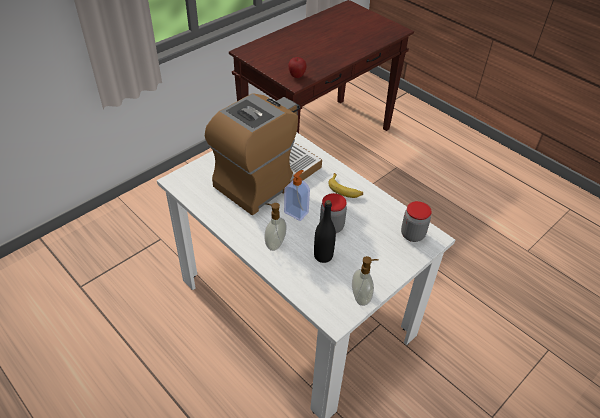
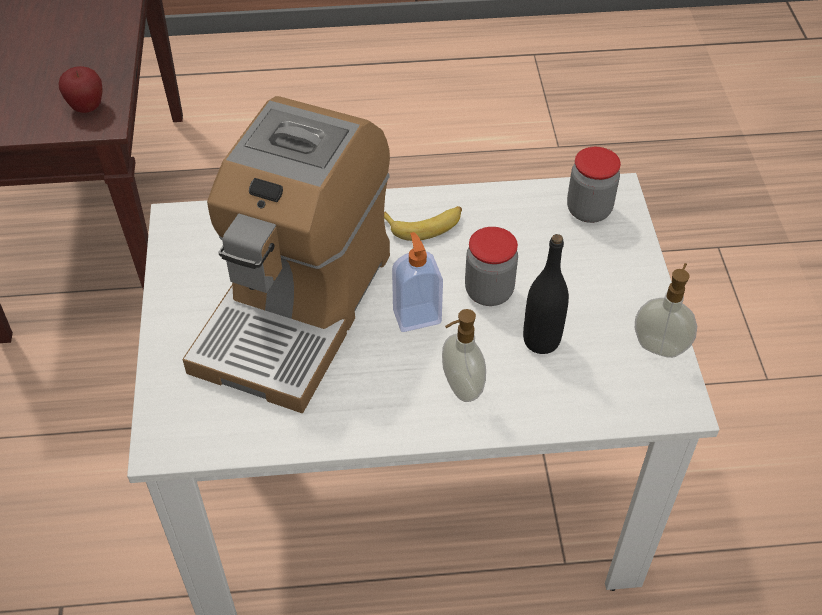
camera: 50 degrees left, 5 degrees up
coffee machine [205,93,322,215] -> coffee machine turned 150 degrees counterclockwise [183,96,390,413]

